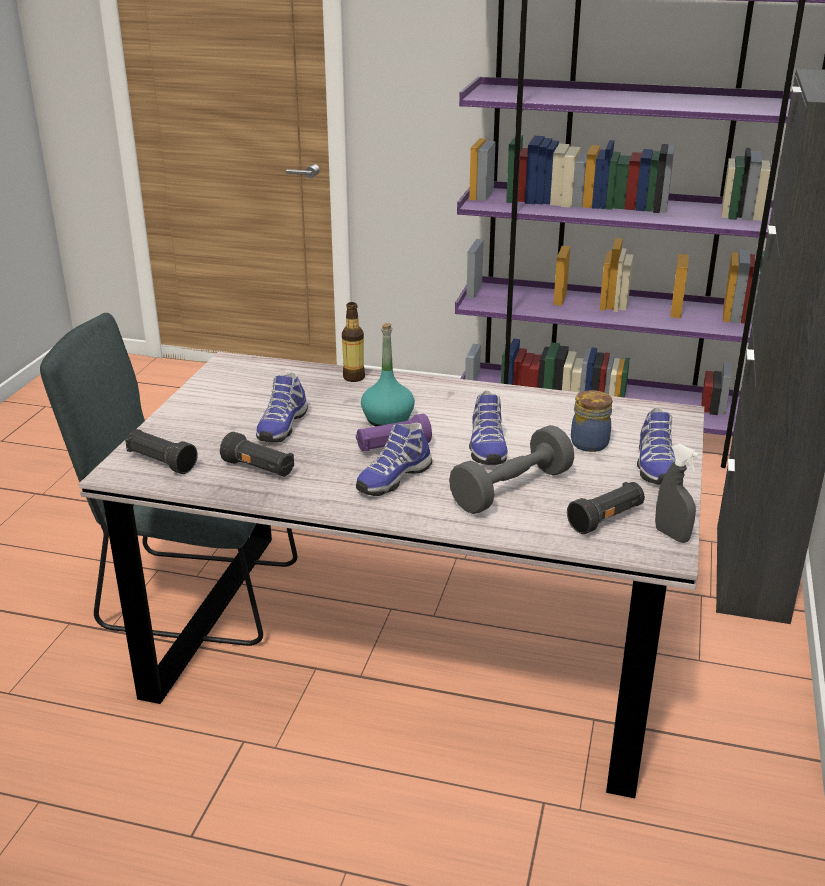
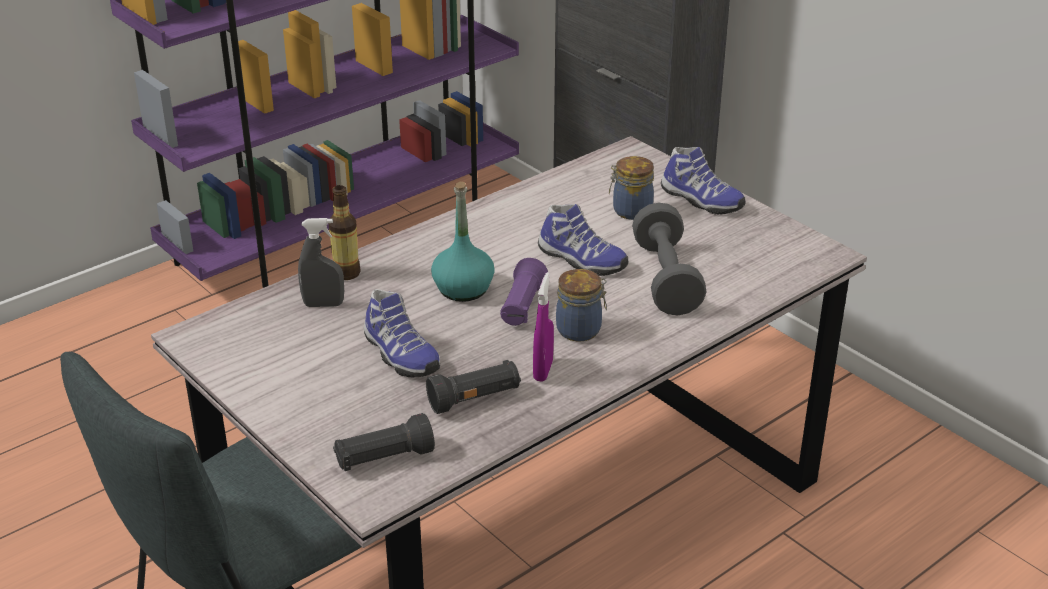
camera: 55 degrees left, 5 degrees up
shoe [356,423,432,496] -> jar [556,269,607,342]
black flashlight [567,482,645,534] -> none
grey spray bottle [655,444,700,543] -> grey spray bottle moved to [298,218,344,307]
none -> purple spray bottle [533,272,554,382]

